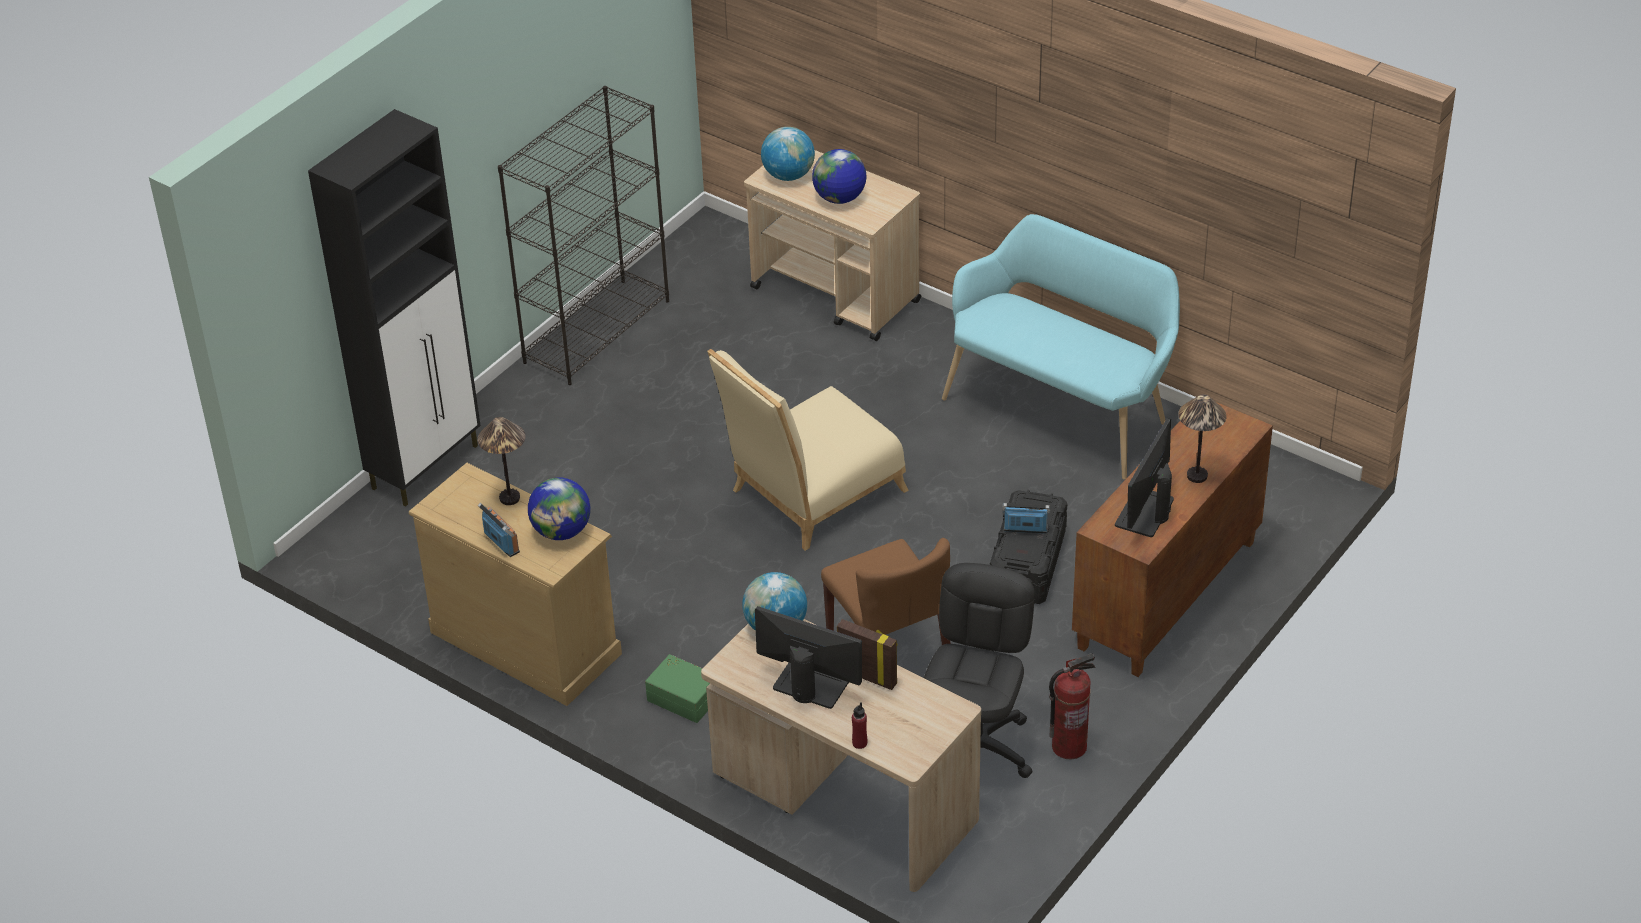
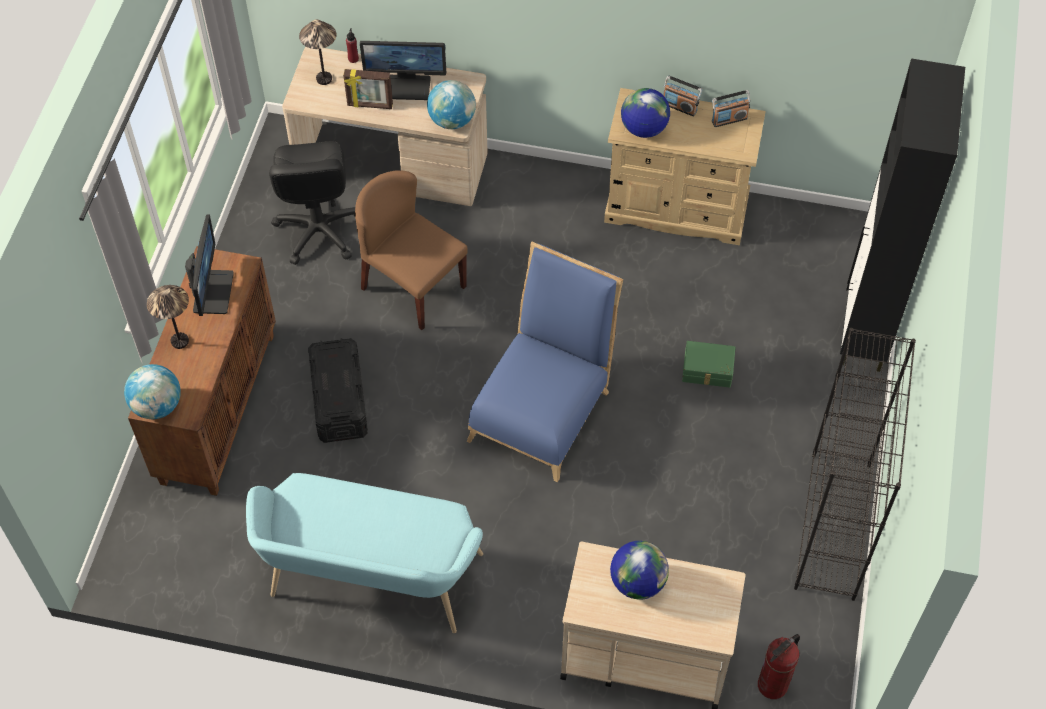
camera: 155 degrees right, 15 degrees up
table lamp [478,417,526,505] -> table lamp moved to [299,19,336,85]
green storage box [645,654,710,723] -> green storage box moved to [682,341,735,388]
beige chair [707,349,909,551] -> blue chair [467,242,623,482]
globe [761,127,815,181] -> globe moved to [124,364,181,419]
radio [1002,503,1050,534] -> radio moved to [712,90,750,127]
fire extinguisher [1049,653,1096,760] -> fire extinguisher moved to [758,634,800,699]

